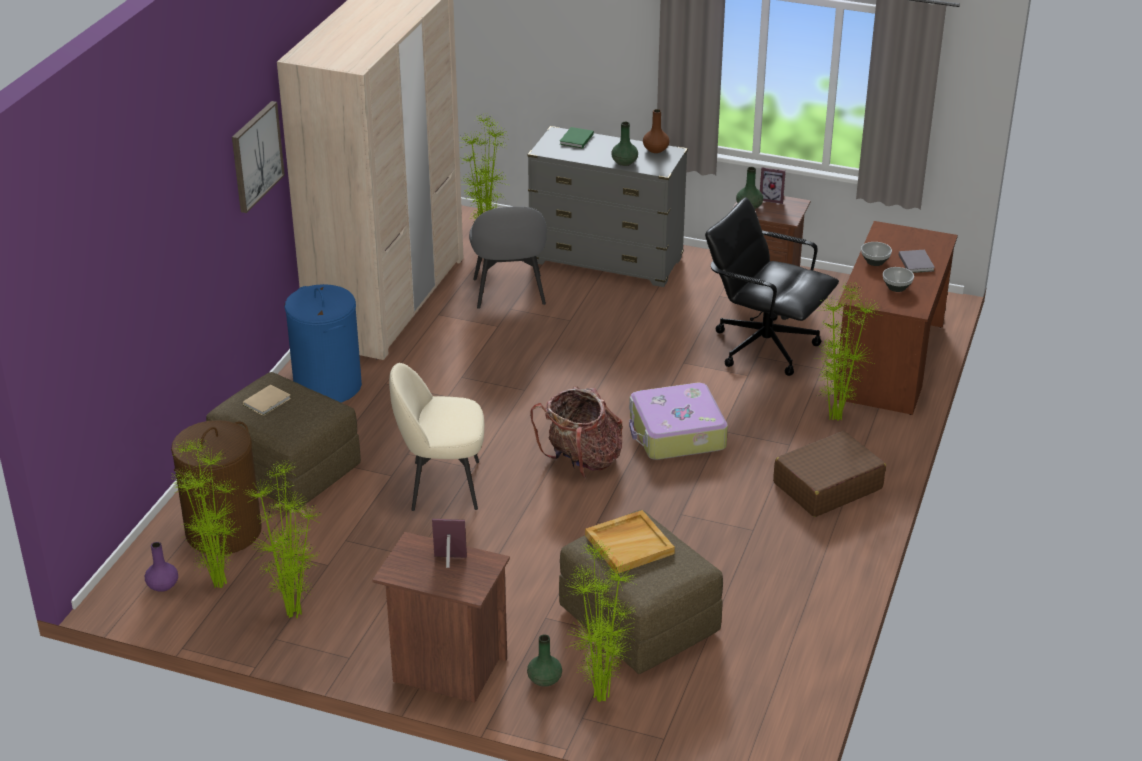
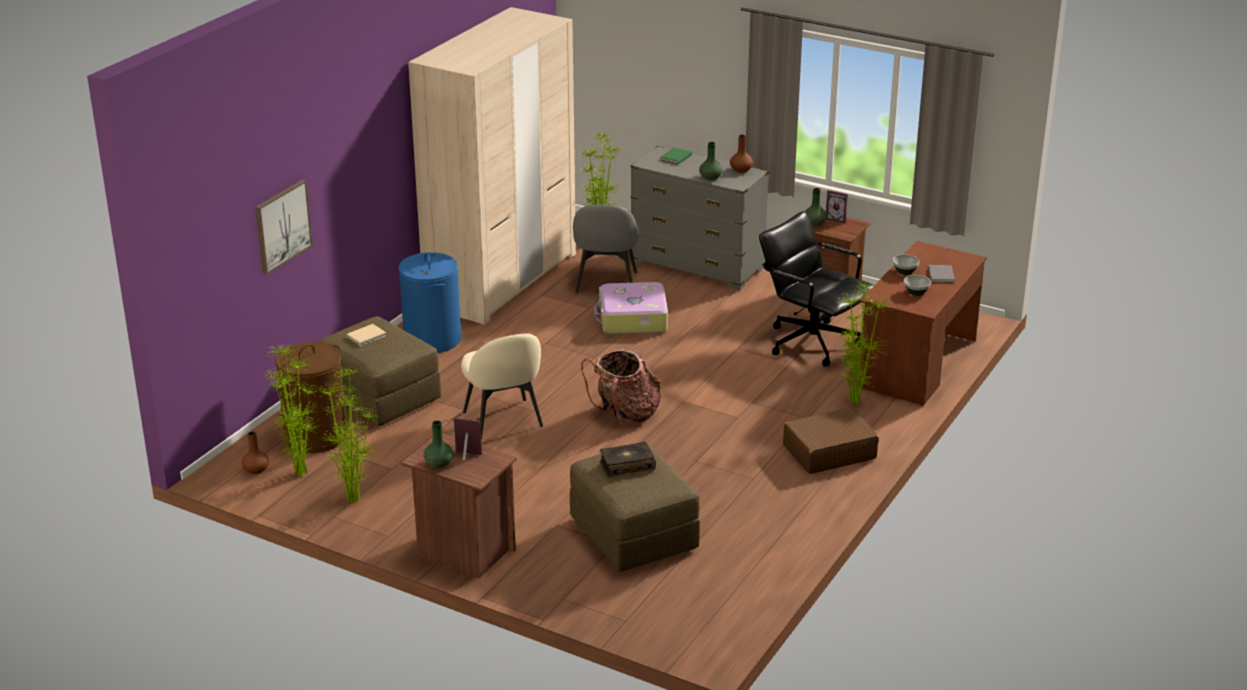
camera: 10 degrees right, 5 degrees down
purple vase [145,542,178,592] -> brown vase [242,431,269,474]
picture [232,101,285,213] -> picture moved to [255,180,313,275]
beige chair [389,363,484,511] -> beige chair turned 120 degrees counterclockwise [461,333,543,439]
green vase [527,634,562,687] -> green vase moved to [424,420,454,468]
potted plant [563,539,638,702] -> none
beige tray [585,510,675,573] -> book [600,442,656,477]
suitcase [629,383,728,460] -> suitcase moved to [594,282,668,334]

